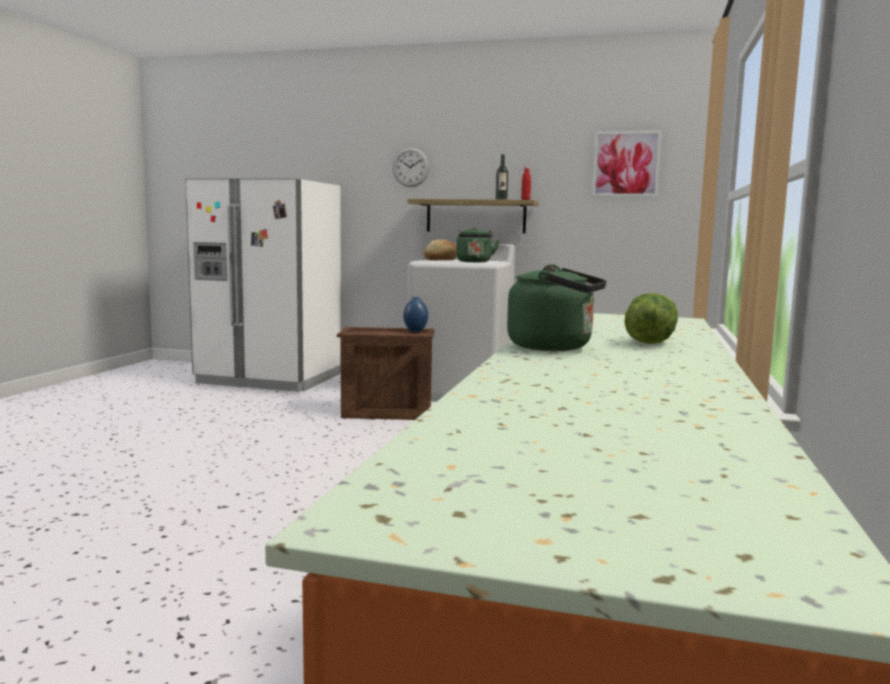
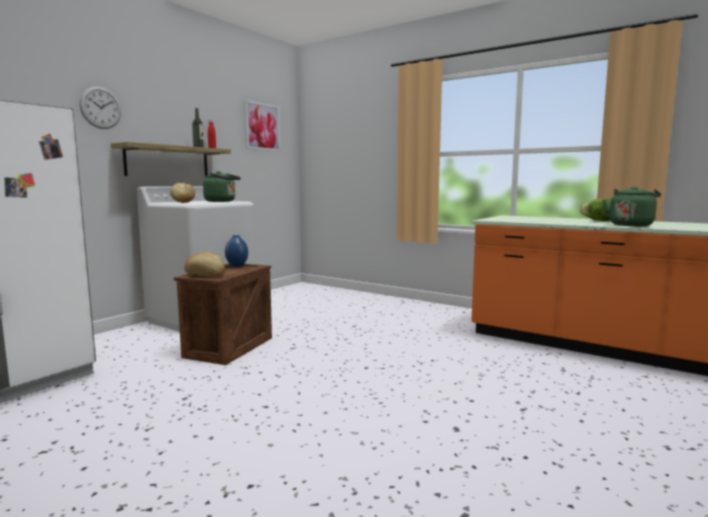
camera: 70 degrees left, 0 degrees up
none -> bread [184,252,225,277]

